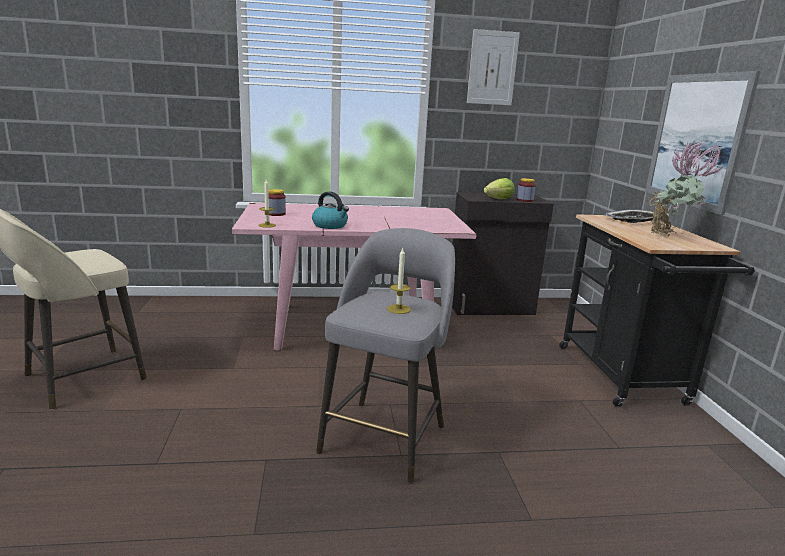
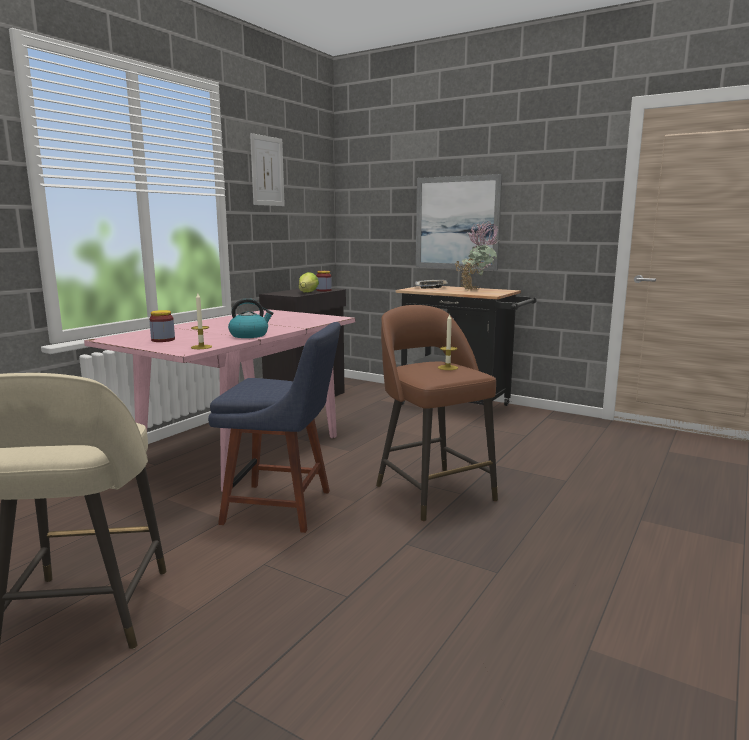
camera: 50 degrees left, 5 degrees down
grey stool [316,228,455,483] -> brown stool [376,305,498,521]
none -> blue chair [208,322,341,533]

